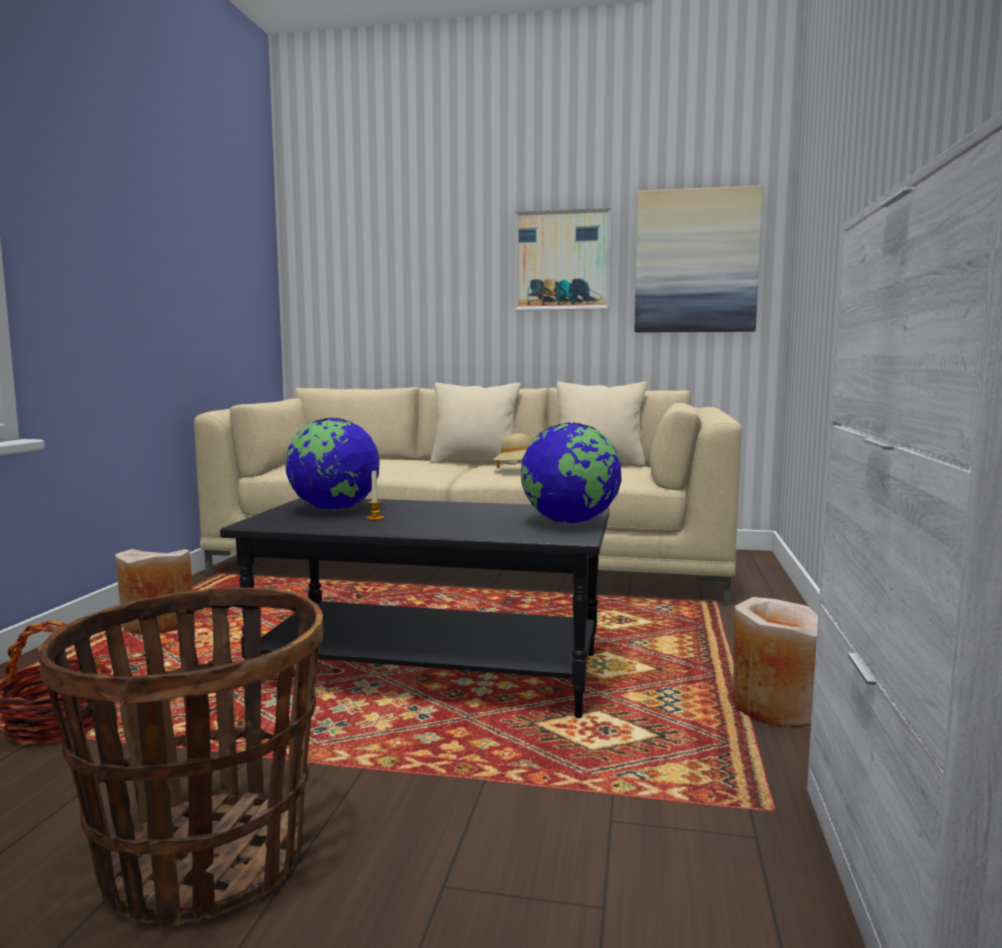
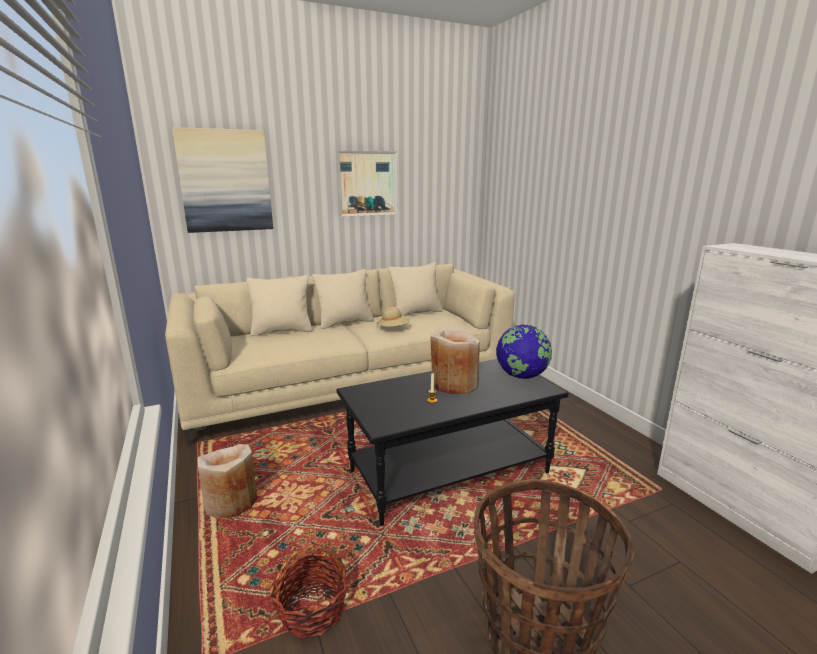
camera: 35 degrees left, 10 degrees up
globe [285,417,380,510] -> none
picture [634,185,763,333] -> picture moved to [172,127,273,233]
beige vase [733,597,818,728] -> beige vase moved to [430,328,480,394]
none -> beige pillow [246,275,312,336]

